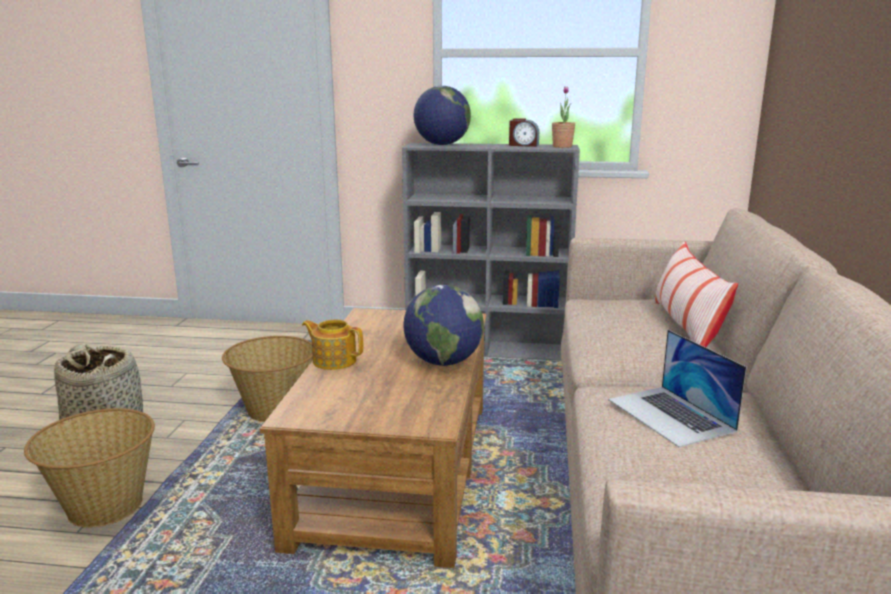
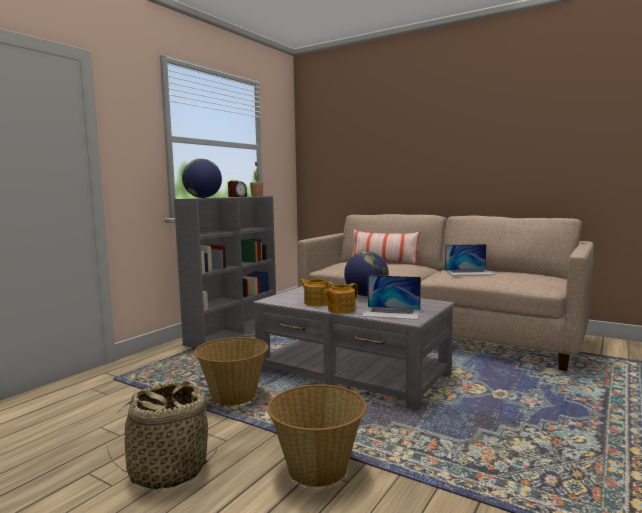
camera: 65 degrees left, 10 degrees down
brown coffee table [260,308,486,568] -> grey coffee table [252,286,455,411]
none -> teapot [300,279,333,306]
none -> laptop [362,275,421,320]

